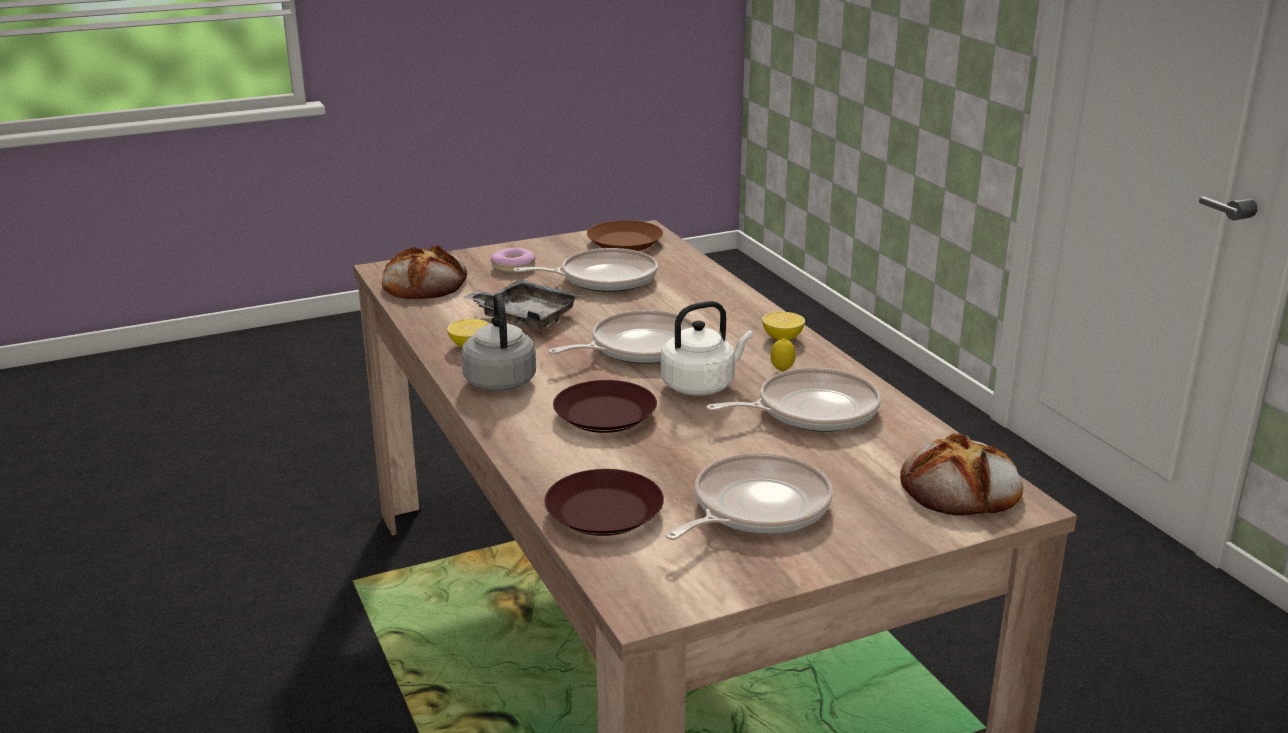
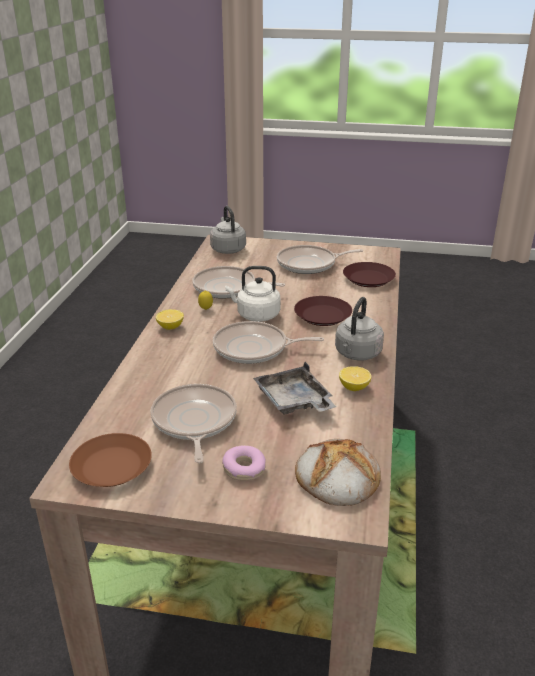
camera: 145 degrees left, 5 degrees up
frying pan [513,248,658,292] -> frying pan turned 60 degrees clockwise [151,384,237,463]
bread [900,433,1023,516] -> grey kettle [210,206,246,254]

